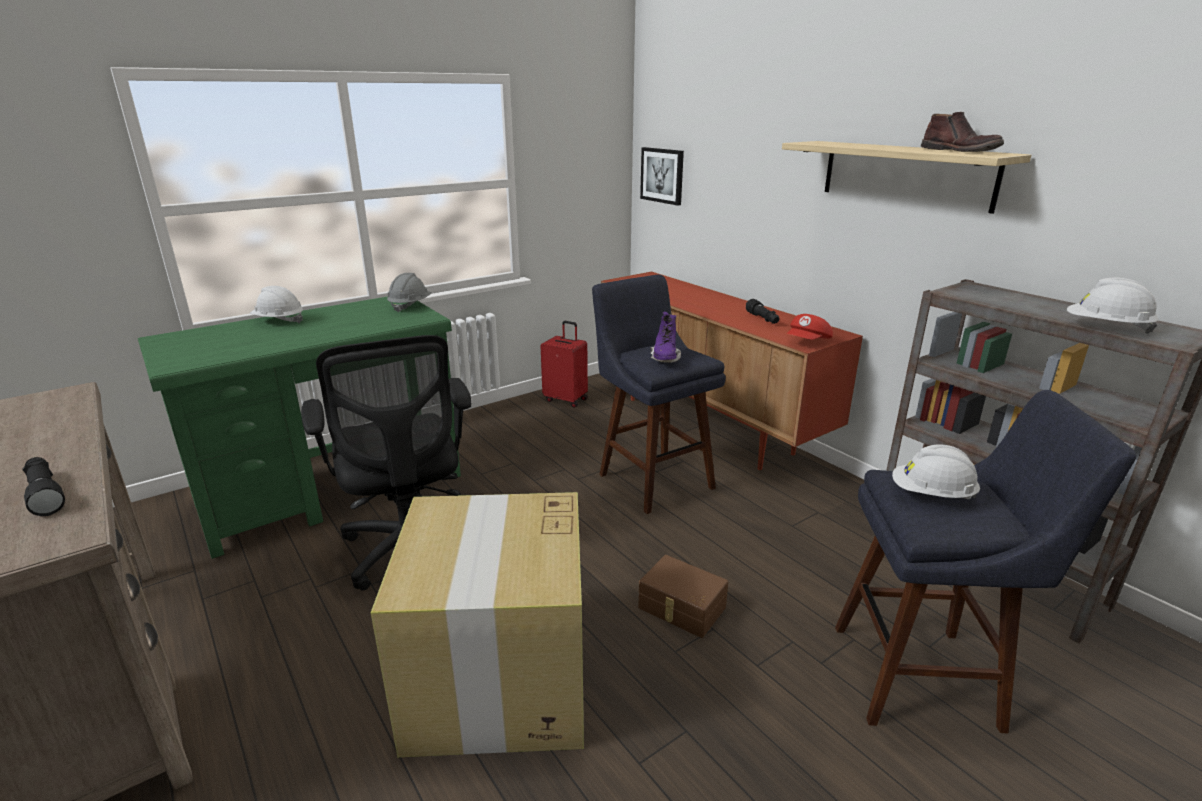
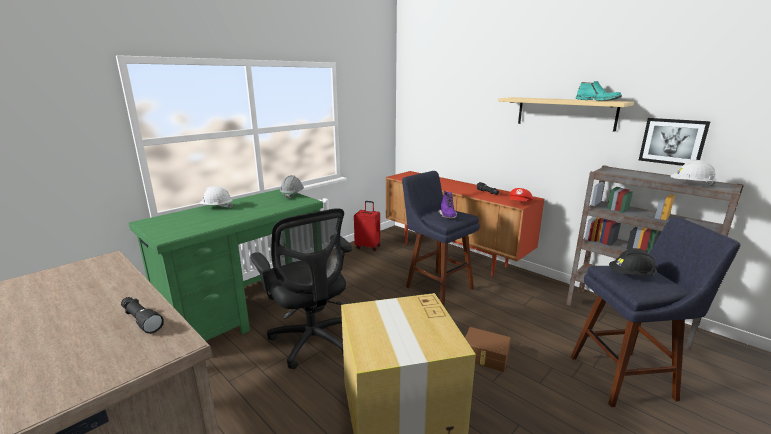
camera: 10 degrees left, 5 degrees down
picture [640,147,684,206] -> picture moved to [639,118,711,166]
white hard hat [892,444,980,499] -> black hard hat [609,248,657,276]
brown boot [921,112,1004,152] -> turquoise boot [576,81,622,101]

